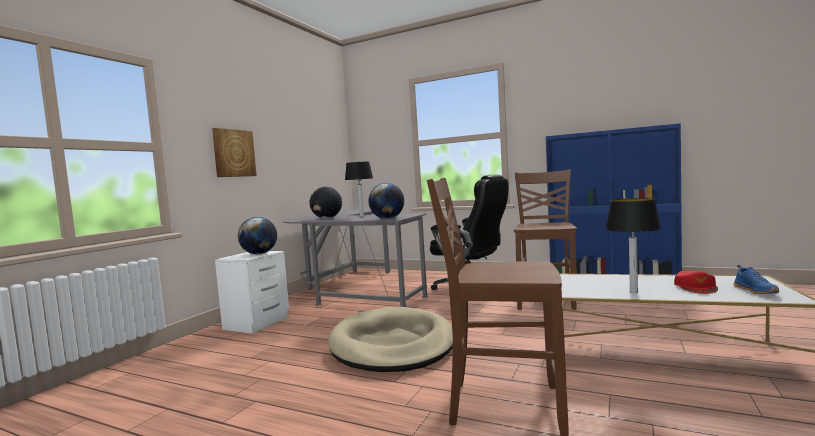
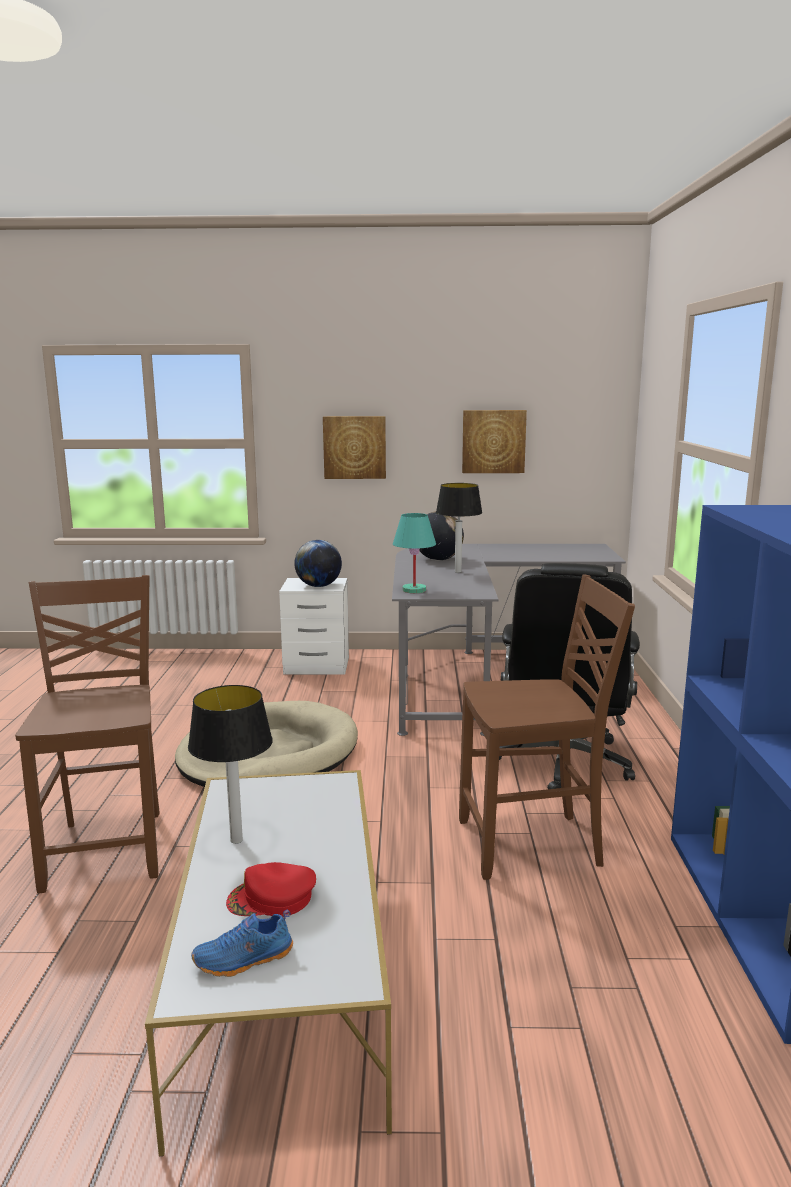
camera: 65 degrees right, 10 degrees up
globe [368,183,404,219] -> turquoise table lamp [393,513,436,593]
none -> picture [462,410,527,473]

